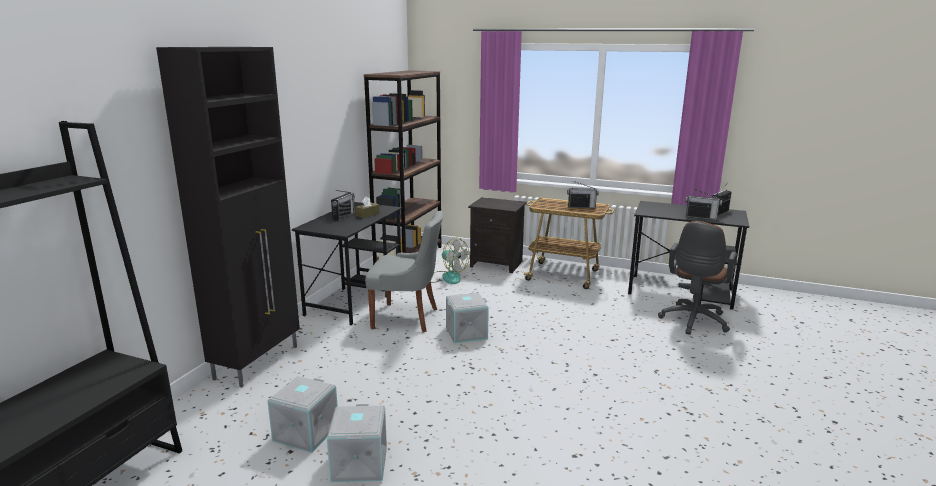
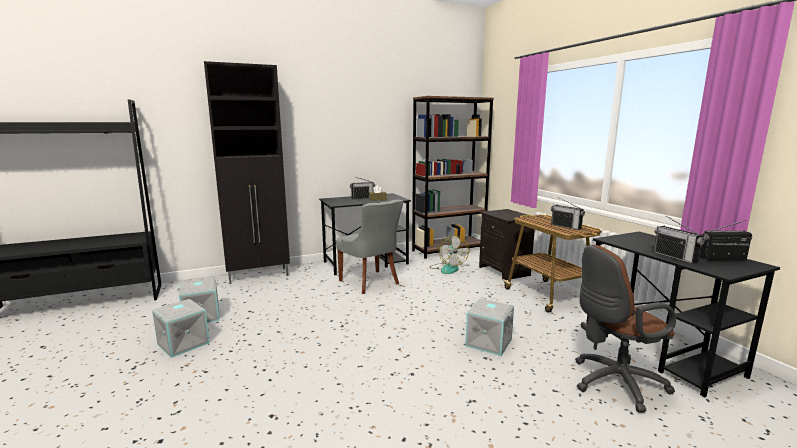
camera: 45 degrees right, 5 degrees down
grey storage box [446,293,489,343] -> grey storage box moved to [465,298,514,356]

